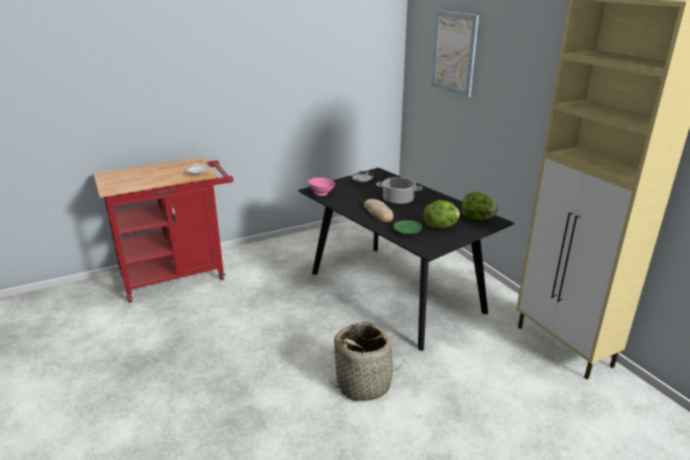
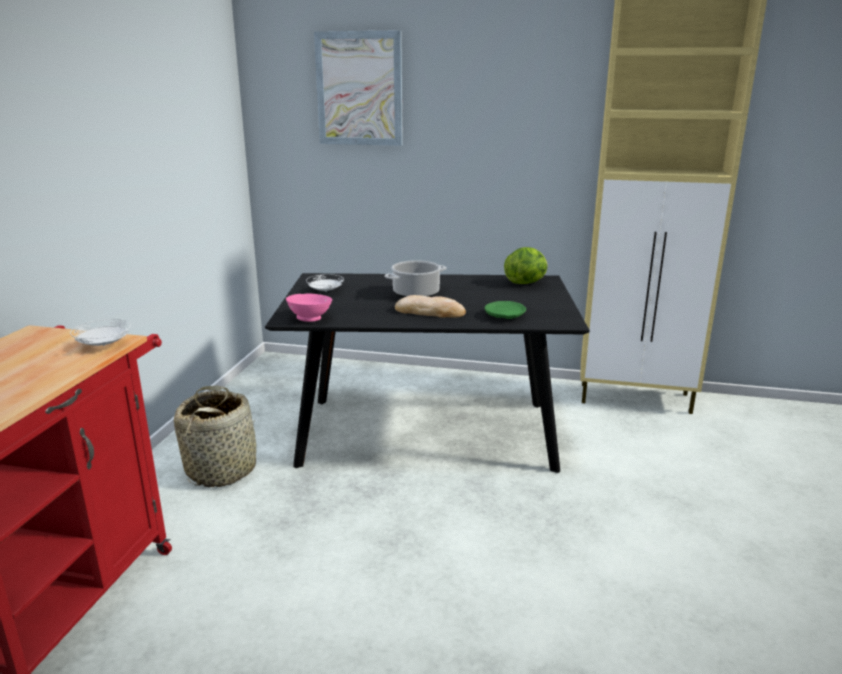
camera: 50 degrees left, 5 degrees down
basket [329,321,403,401] -> basket moved to [174,386,256,487]
lettuce [424,200,460,228] -> none

